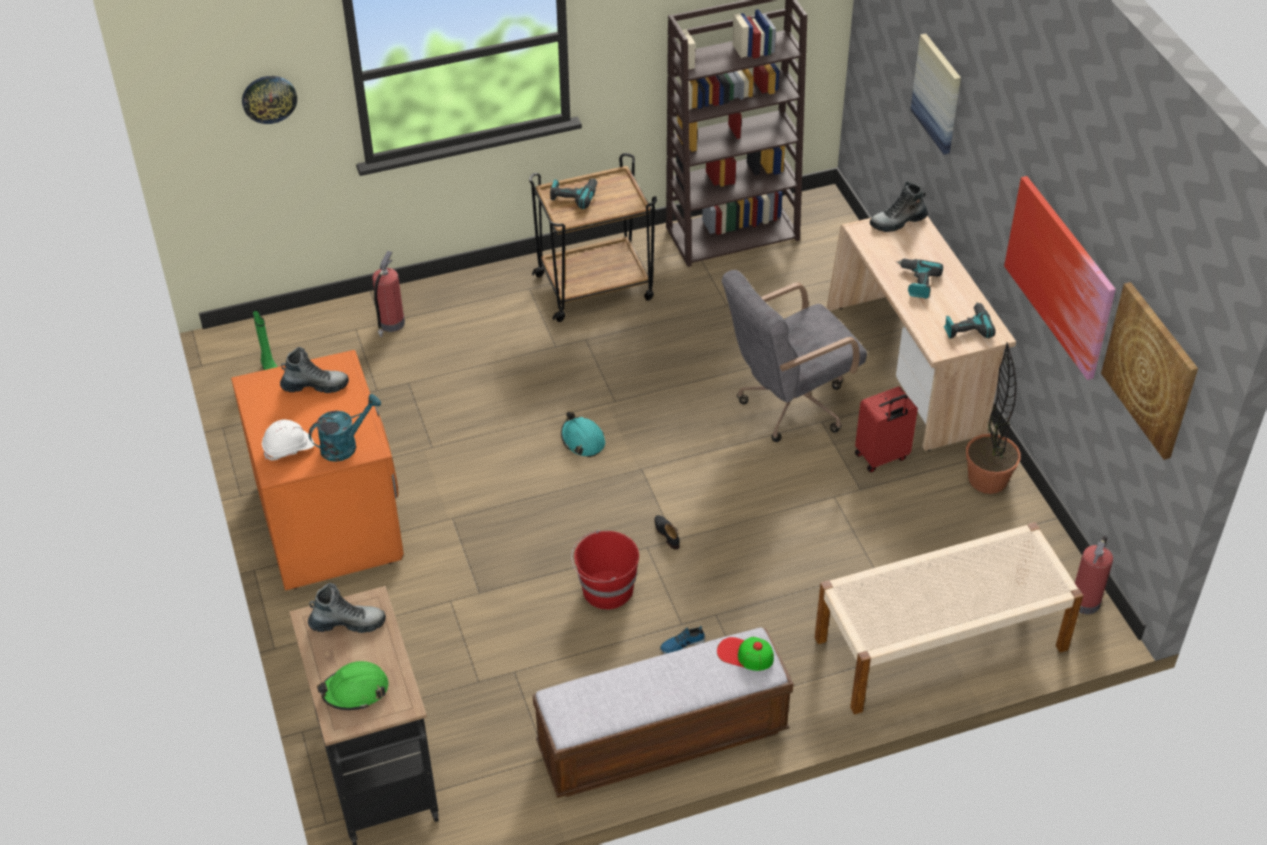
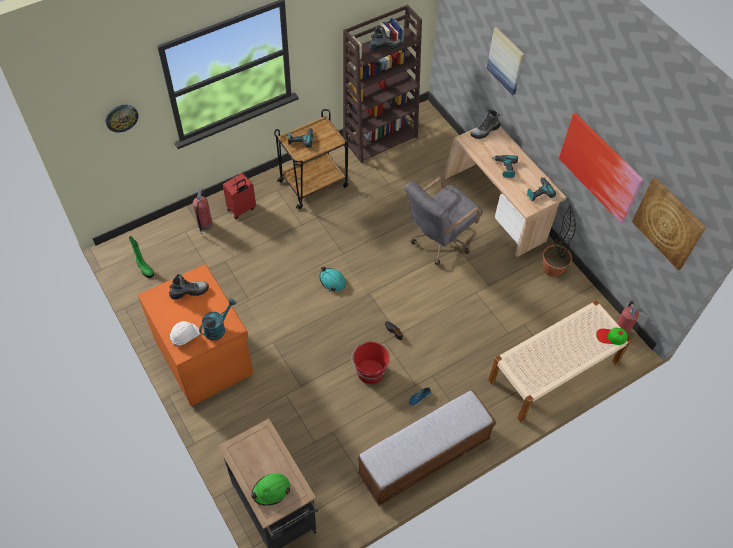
camera: 15 degrees left, 10 degrees up
boot [308,583,386,633] -> boot moved to [368,25,402,51]
cap [717,637,774,671] -> cap moved to [596,327,628,345]
red suitcase [855,387,918,473] -> red suitcase moved to [223,173,256,219]

